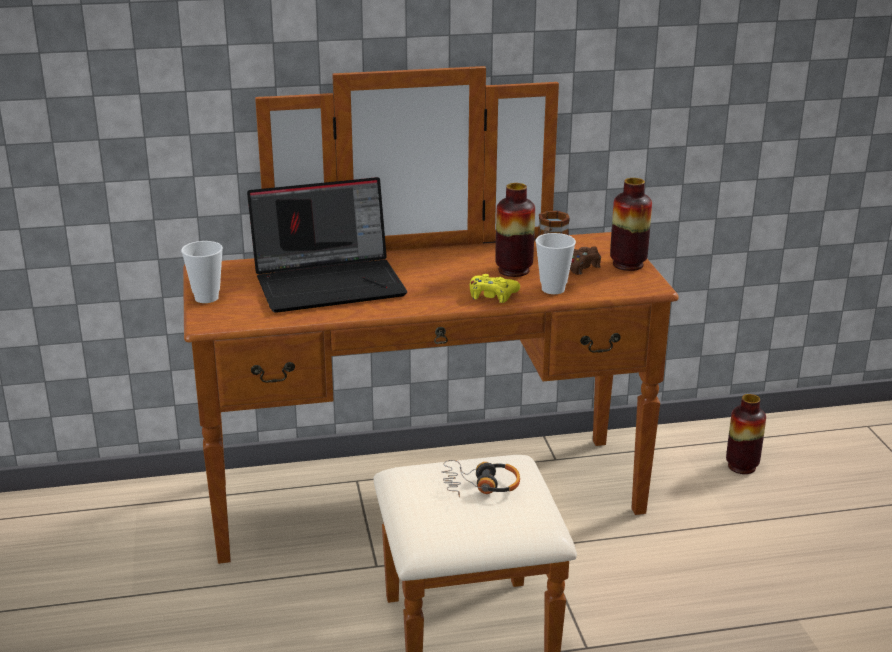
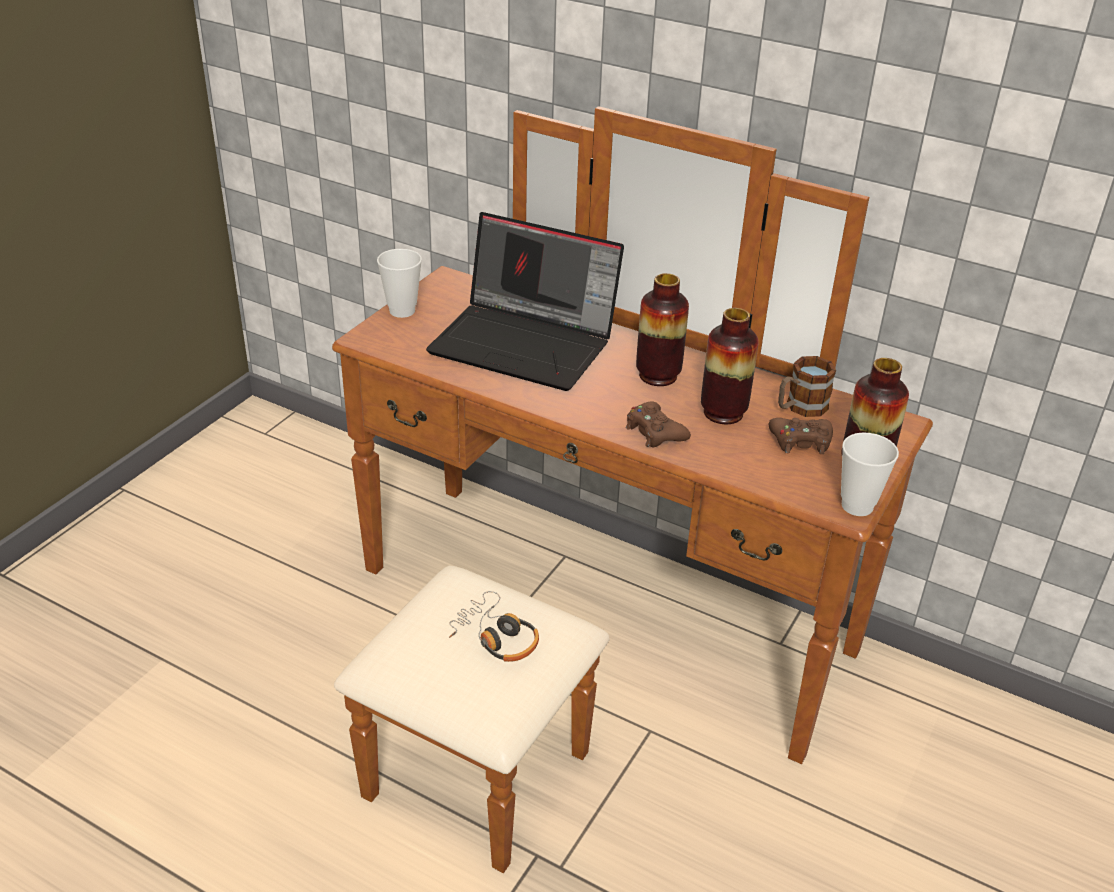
camera: 40 degrees right, 10 degrees up
yellow game controller [470,274,520,303] -> brown game controller [626,401,691,448]
cup [536,233,576,294] -> cup moved to [841,433,899,516]
vase [726,394,766,474] -> vase moved to [636,273,689,386]

